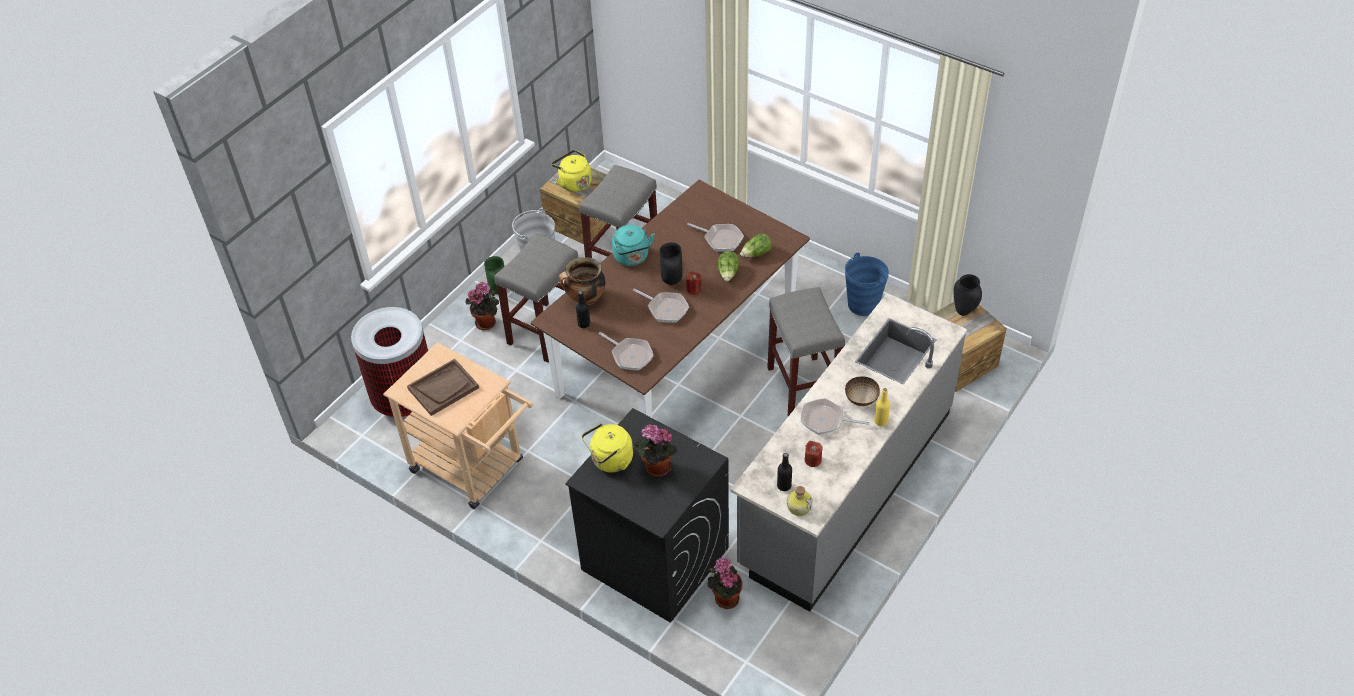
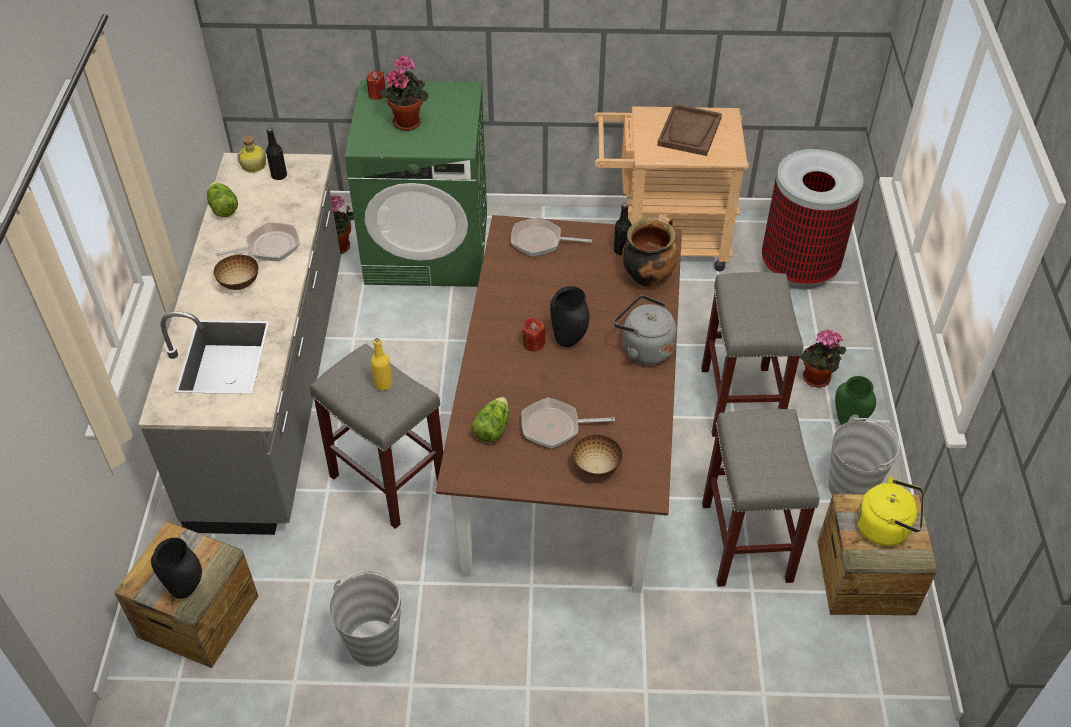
camera: 145 degrees right, 0 degrees up
black washing machine [565,408,729,623] -> green washing machine [345,80,487,287]
yellow kettle [582,423,633,473] -> none
turquoise kettle [612,225,655,266] -> grey kettle [614,295,677,365]
frying pan [633,289,689,323] -> none
lettuce [718,251,739,282] -> lettuce moved to [207,182,238,217]
red candle [805,441,822,467] -> red candle moved to [366,71,386,100]
blue bucket [845,253,889,316] -> grey bucket [329,570,401,667]
yellow bottle [874,388,890,426] -> yellow bottle moved to [371,338,392,391]
none -> bowl [571,435,622,477]

